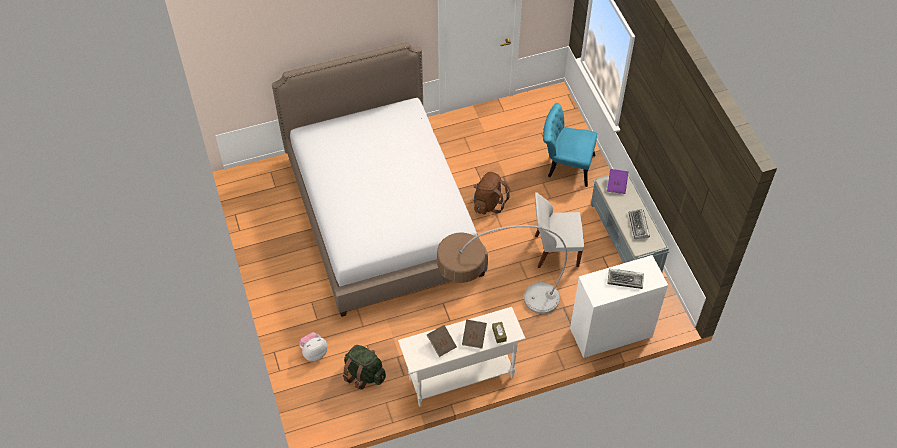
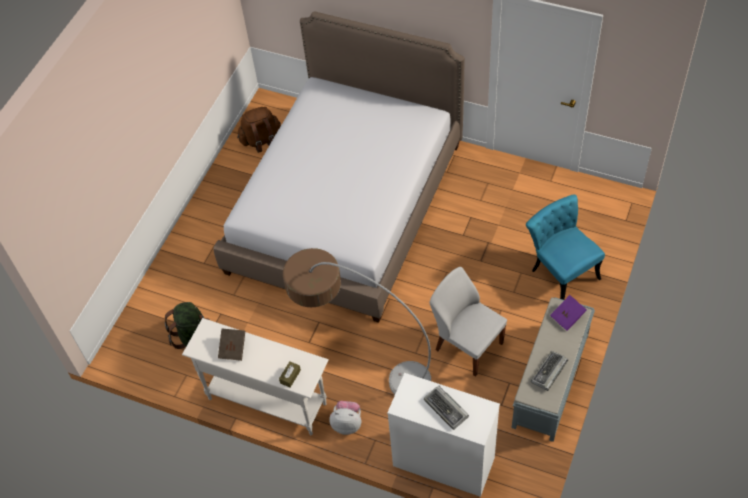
camera: 45 degrees right, 0 degrees up
plush toy [299,332,328,361] -> plush toy moved to [329,401,361,435]
brown book [462,319,487,349] -> none
brown backpack [473,172,510,214] -> brown backpack moved to [237,107,281,153]

